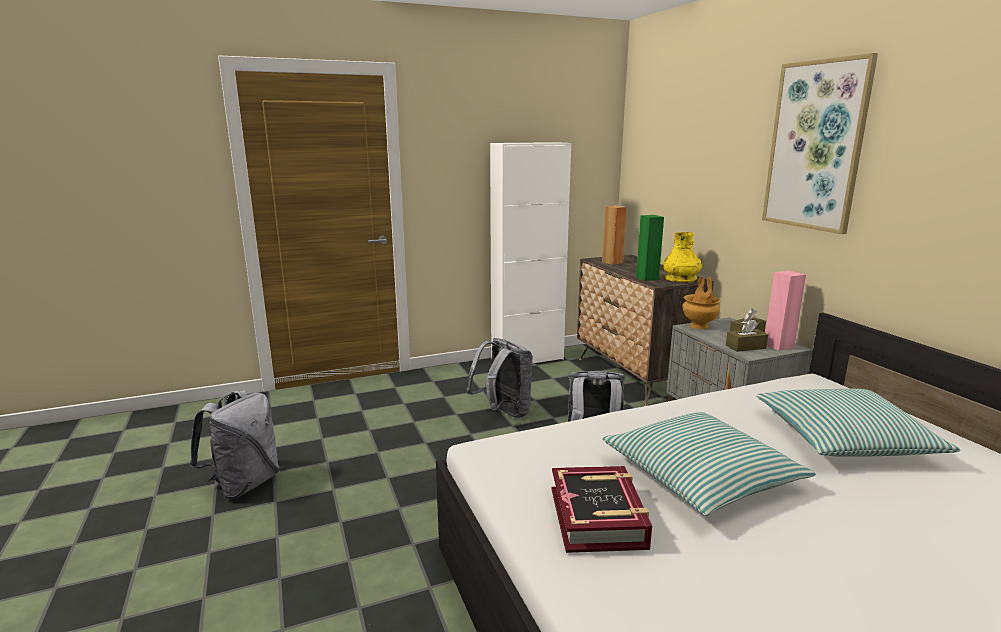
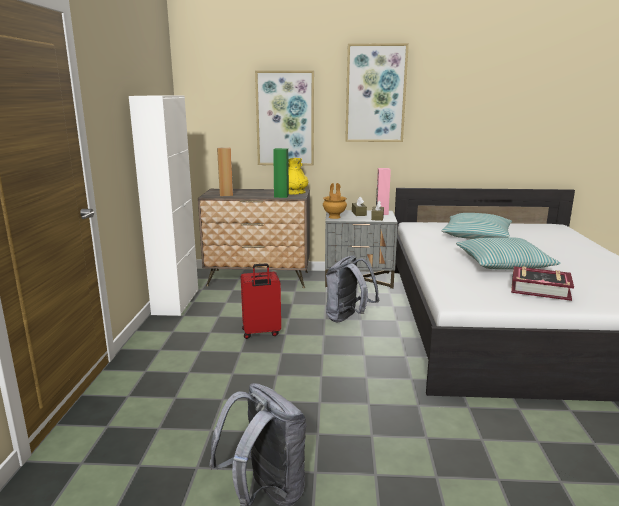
camera: 65 degrees left, 0 degrees up
grey backpack [467,338,533,418] -> red suitcase [241,263,281,339]
none -> picture [255,70,314,166]

